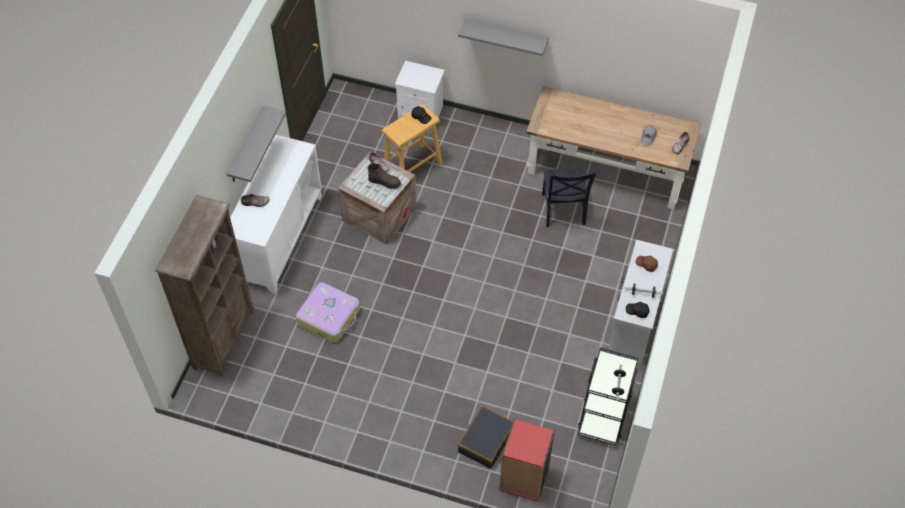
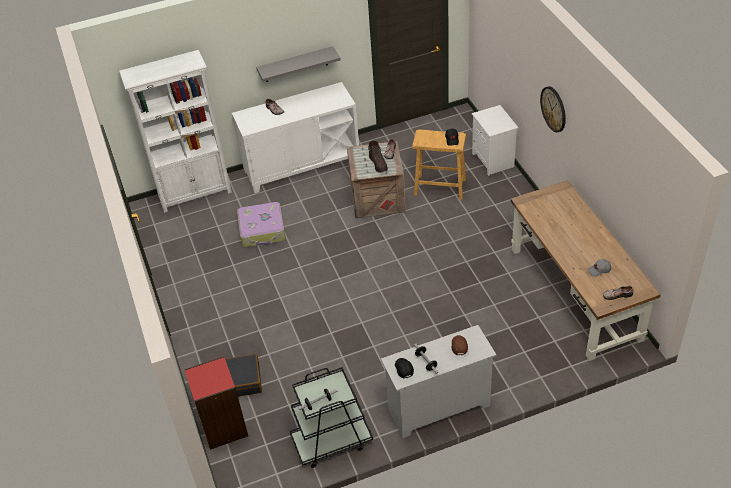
camera: 55 degrees right, 10 degrees down
brown bookcase [155,195,254,377] -> white bookcase [119,50,232,213]
grey shelf [458,18,549,56] -> wall clock [540,86,566,132]
black chair [542,168,596,227] -> none

